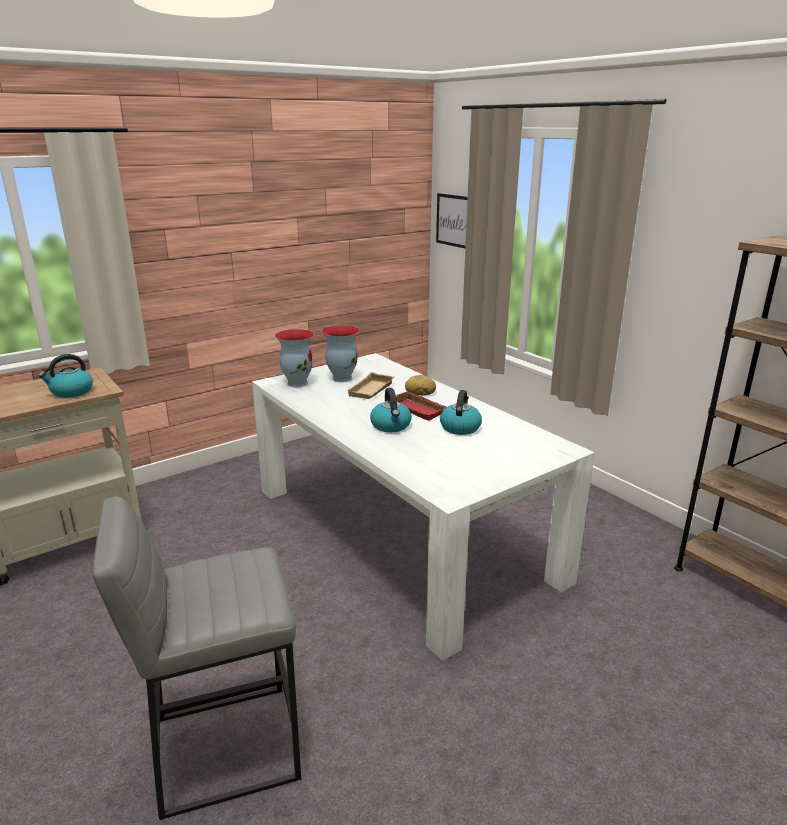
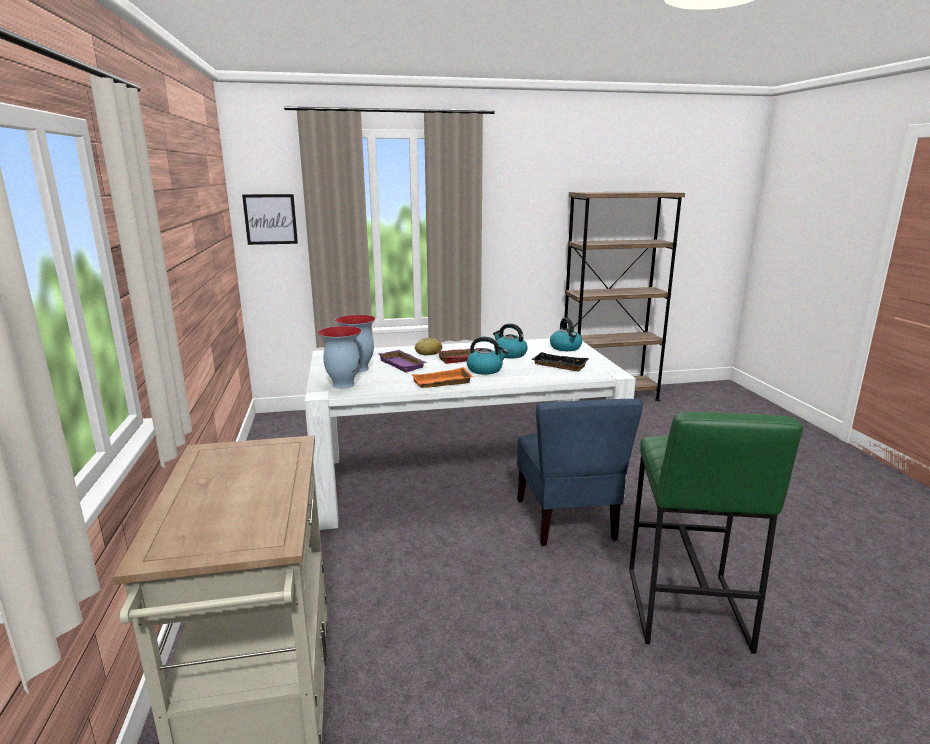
camera: 65 degrees left, 5 degrees down
kettle [38,354,93,398] -> kettle moved to [550,318,582,351]
grey stool [93,496,301,820] -> green stool [629,412,803,654]
beige tray [347,372,395,399] -> purple tray [377,350,427,372]
none -> orange tray [412,367,473,388]
none -> blue chair [517,399,643,546]
none -> black tray [531,352,589,371]

